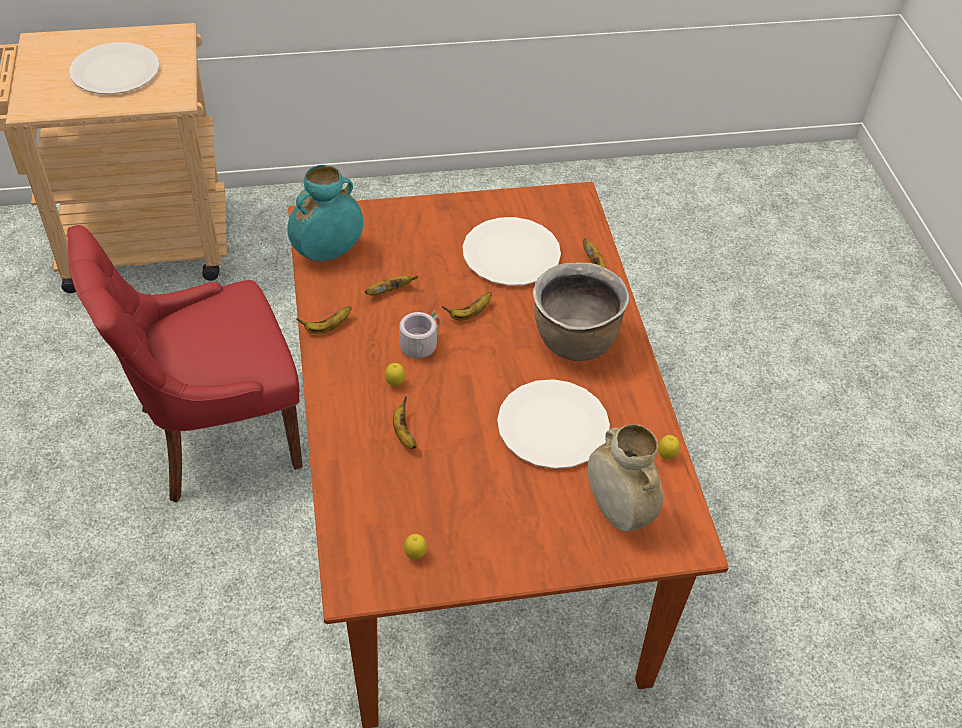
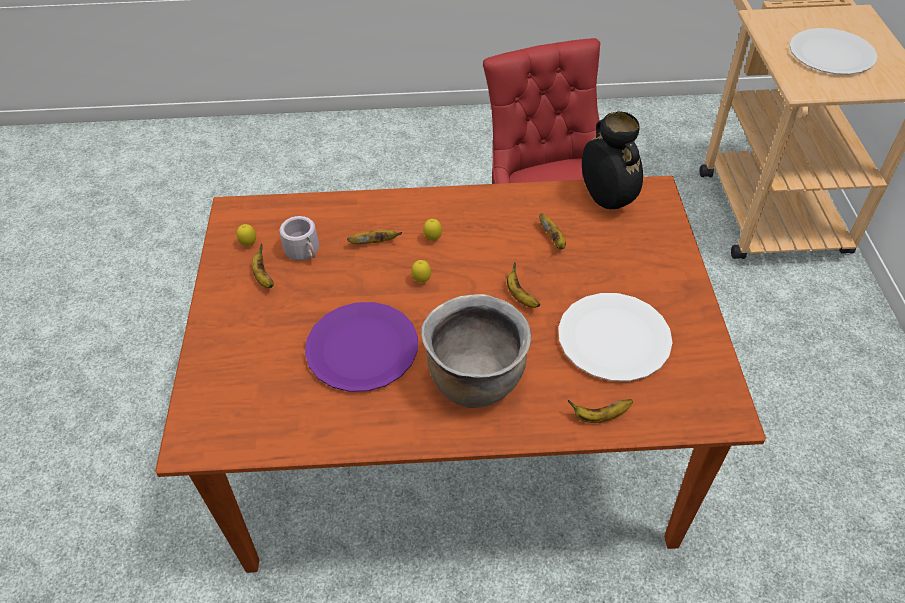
camera: 100 degrees right, 0 degrees up
turquoise vase [287,165,363,261] -> black vase [582,112,643,209]
banana [296,306,351,334] -> banana moved to [252,244,274,288]
grey mug [389,311,440,358] -> grey mug moved to [280,216,319,260]
white plate [497,379,610,469] -> purple plate [305,302,418,392]
beige vase [588,424,663,532] -> none
lemon [658,435,680,459] -> lemon moved to [411,260,431,283]

